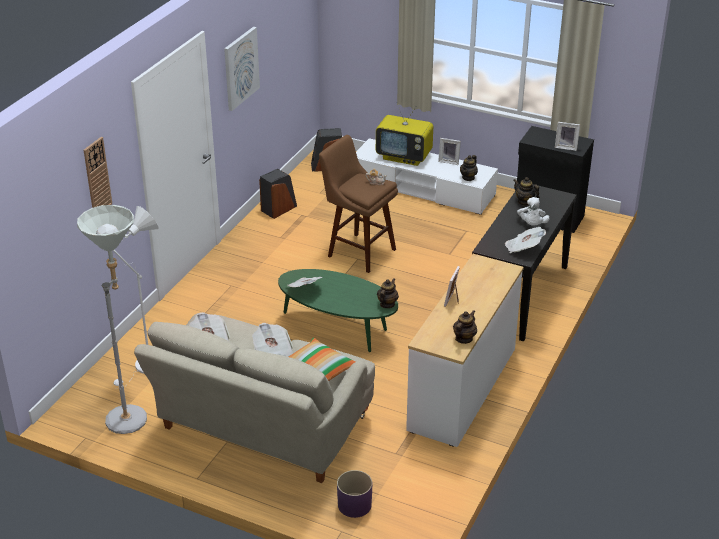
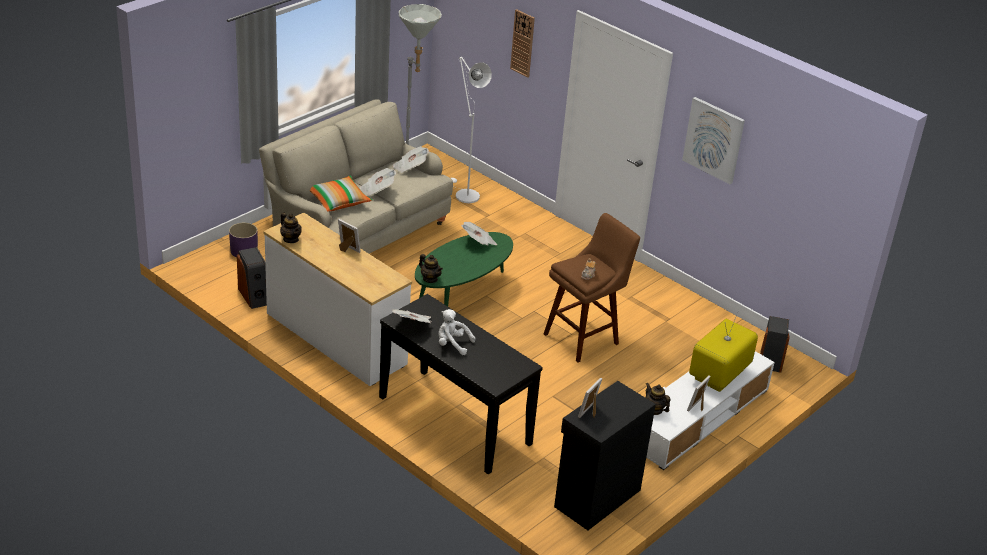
camera: 105 degrees right, 0 degrees up
speaker [259,169,297,219] -> speaker moved to [237,247,267,309]
teapot [513,177,540,206] -> none

